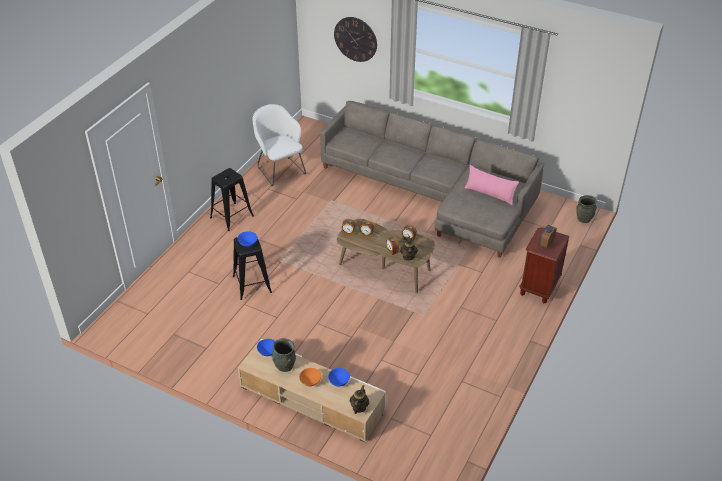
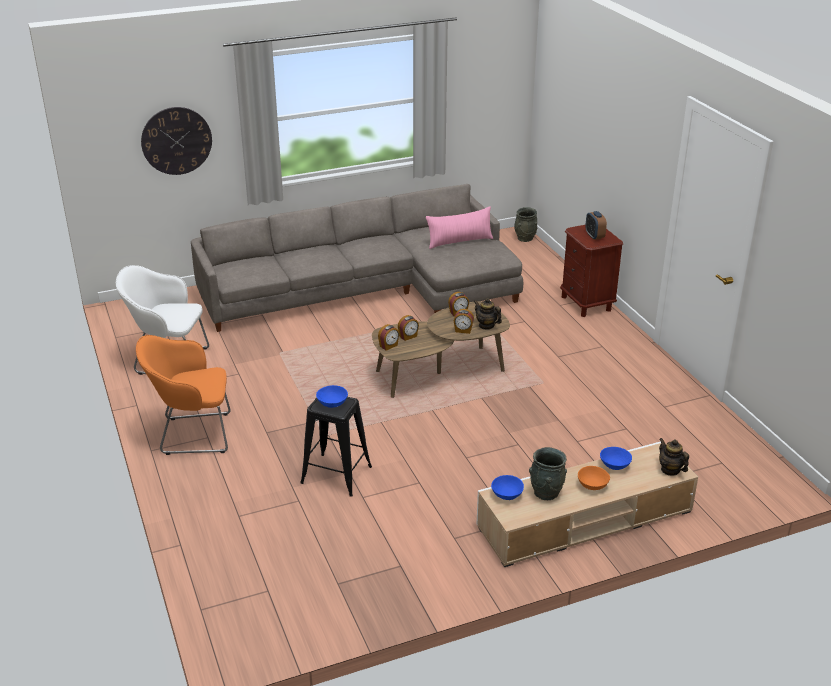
camera: 50 degrees left, 10 degrees down
black stool [210,168,254,231] -> orange armchair [136,335,231,455]

